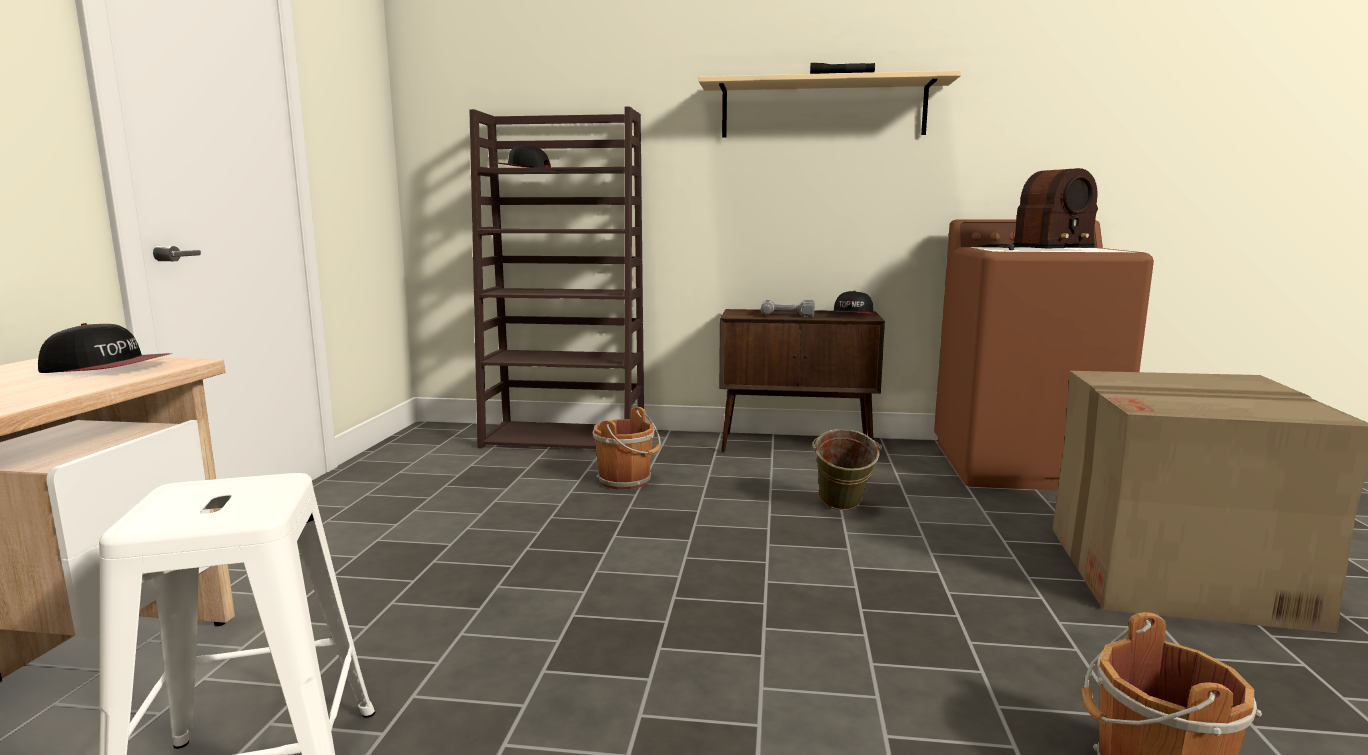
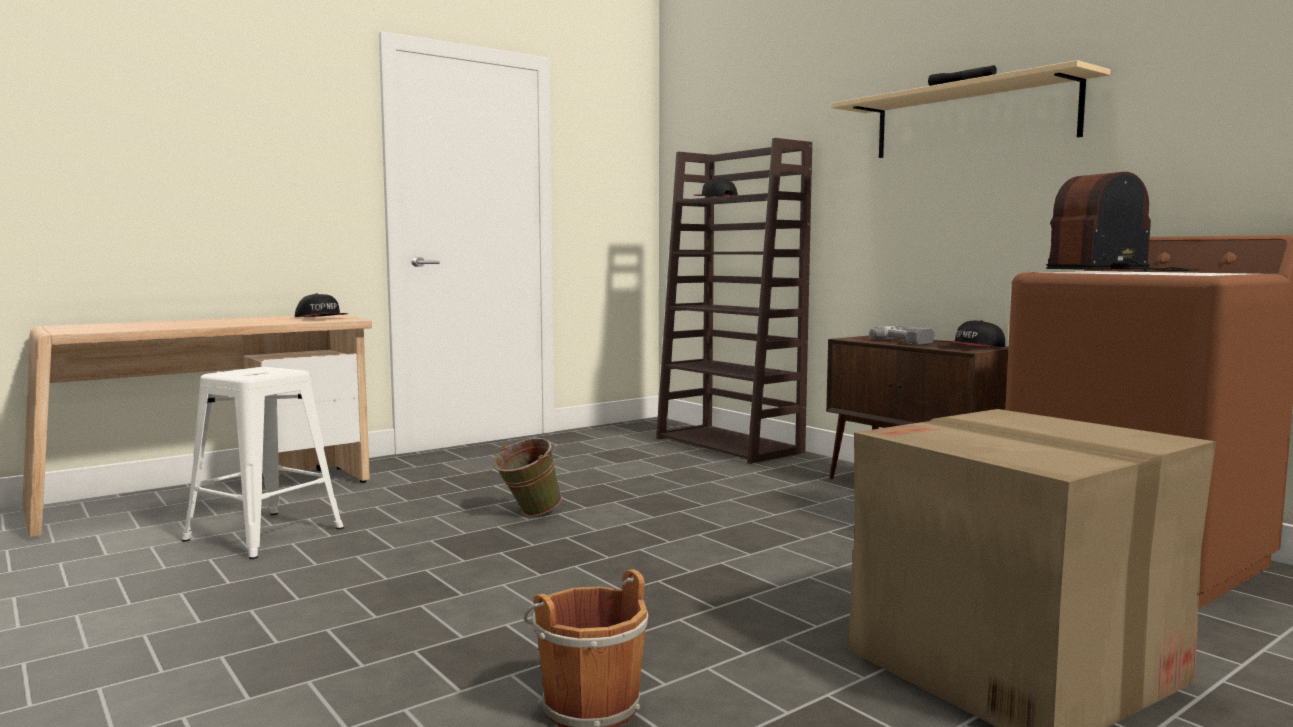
camera: 45 degrees right, 5 degrees down
brown bucket [593,407,661,490] -> none
green bucket [812,429,882,510] -> green bucket moved to [493,438,562,516]
radio [977,168,1098,250] -> radio turned 135 degrees clockwise [1046,172,1201,272]

